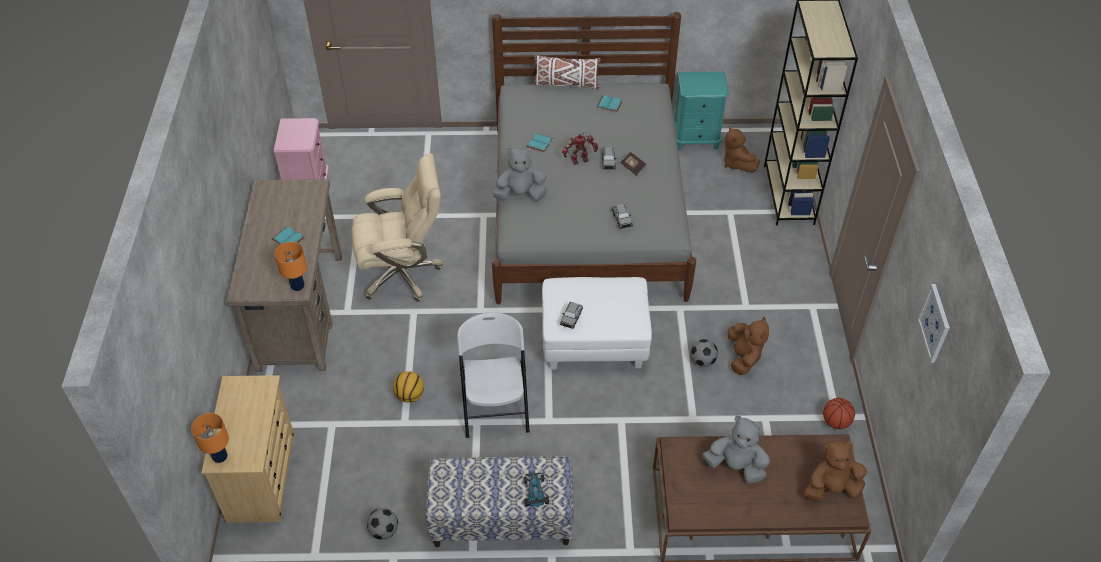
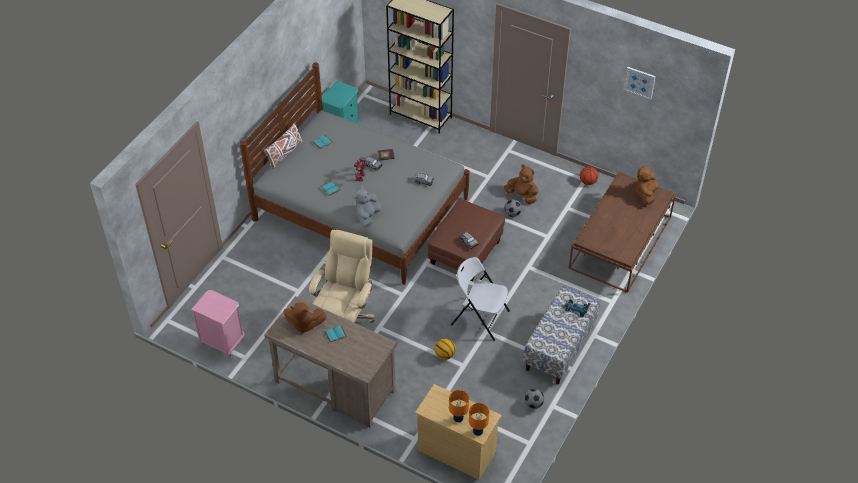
camera: 60 degrees left, 0 degrees up
orange table lamp [274,242,307,291] -> orange table lamp moved to [449,390,469,423]
white ottoman [542,277,652,369] -> brown ottoman [428,199,505,281]
grey plush toy [702,416,770,484] -> none
brown plush toy [724,126,760,172] -> brown plush toy moved to [283,302,327,334]

